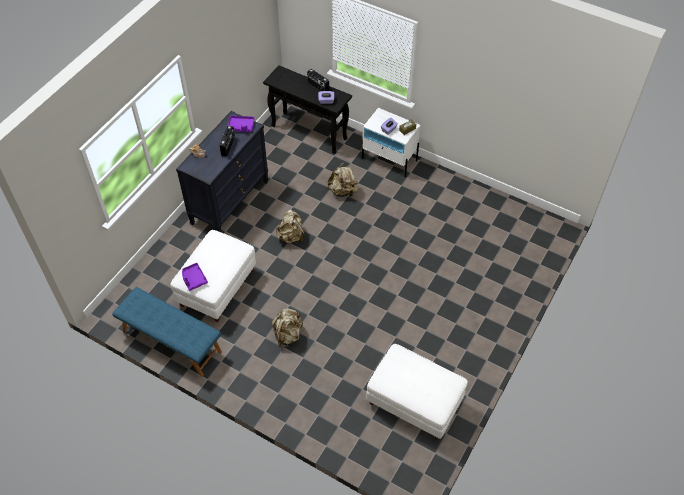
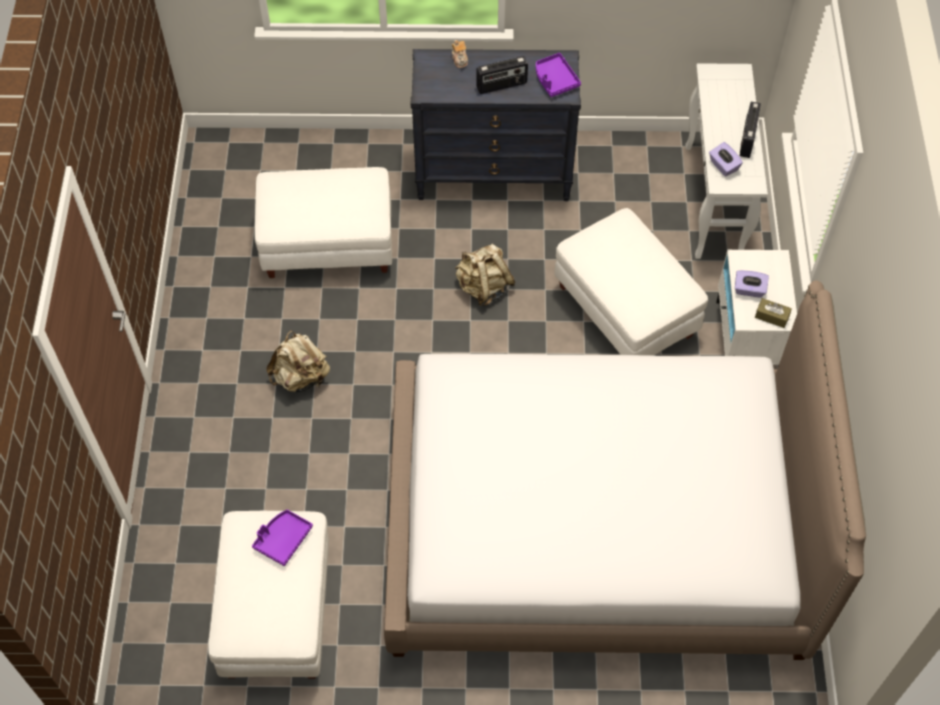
camera: 60 degrees right, 5 degrees up
blue bench [112,287,222,377] -> none
purple tray [182,263,208,291] -> purple tray moved to [252,510,313,566]
black console table [263,65,352,154] -> white console table [685,63,768,259]
beige backpack [327,163,358,197] -> white ottoman [554,208,708,355]
none -> bed [384,281,866,660]

